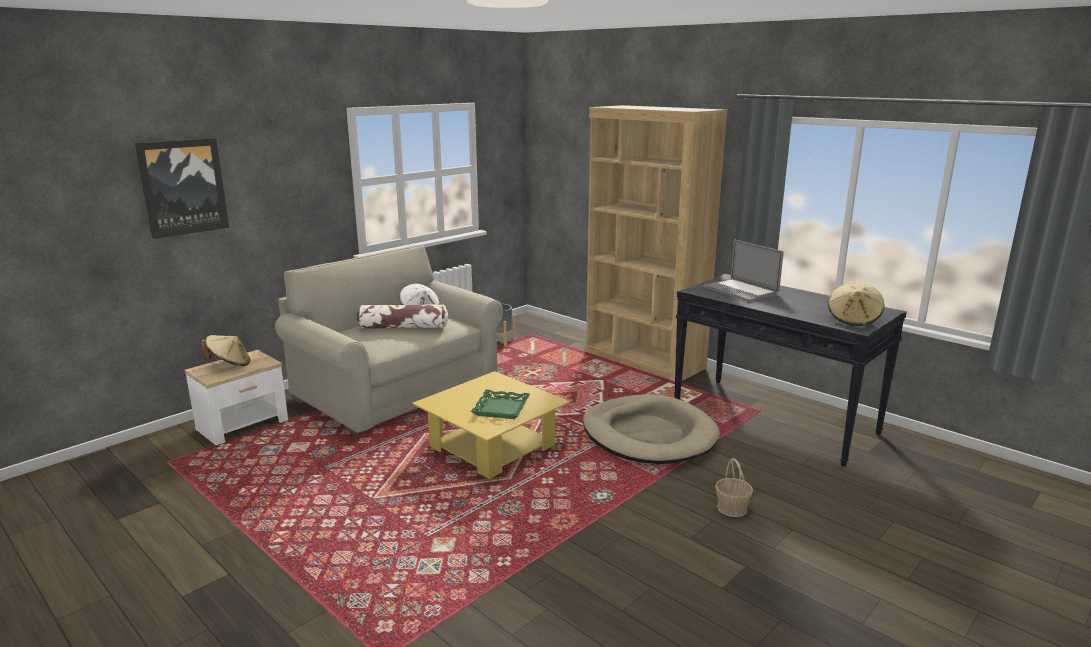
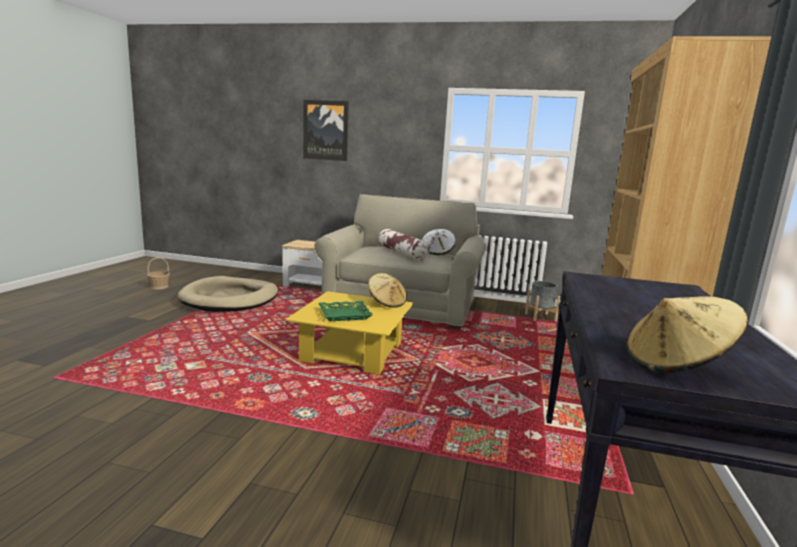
camera: 60 degrees right, 5 degrees down
beige hat [201,335,250,366] -> beige hat moved to [368,273,407,308]
beige dog bed [583,394,720,464] -> beige dog bed moved to [177,276,278,312]
laptop [703,240,783,302] -> none
basket [715,458,753,517] -> basket moved to [147,257,170,289]

